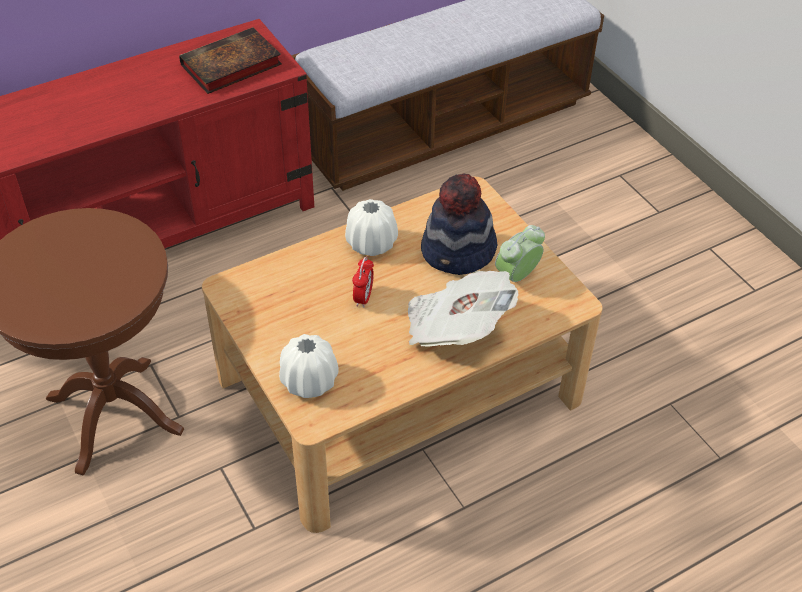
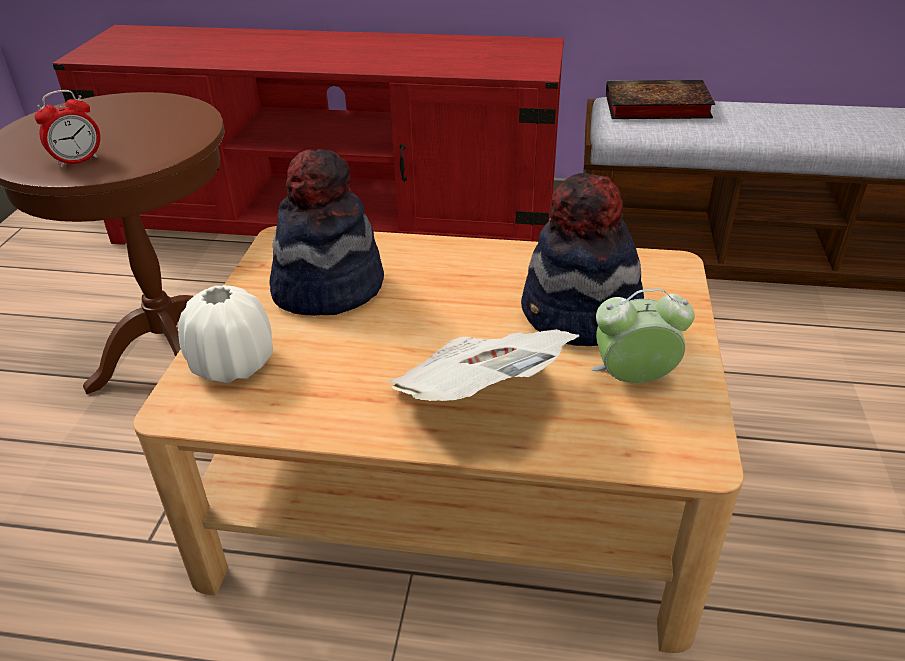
camera: 40 degrees right, 10 degrees down
book [179,27,282,94] -> book moved to [606,80,715,119]
white vase [345,199,398,256] -> none
alarm clock [352,257,374,308] -> alarm clock moved to [35,90,100,168]
none -> hat [269,149,384,316]

